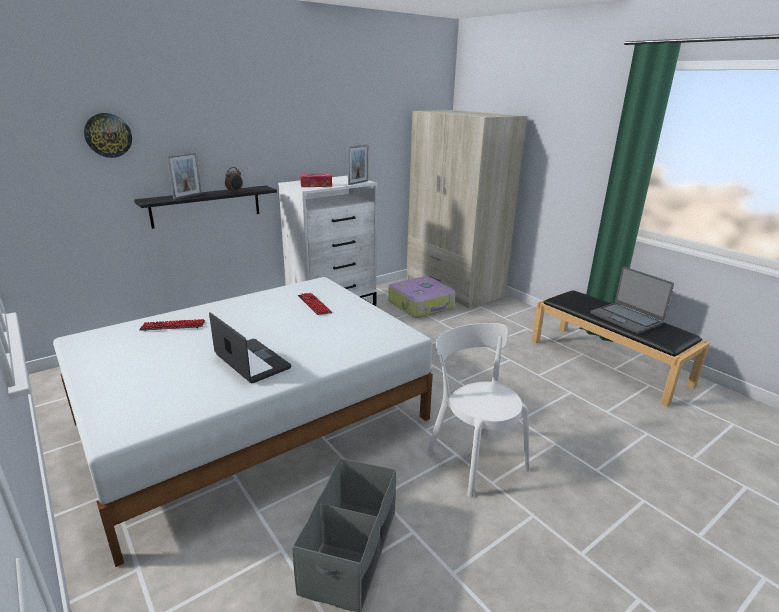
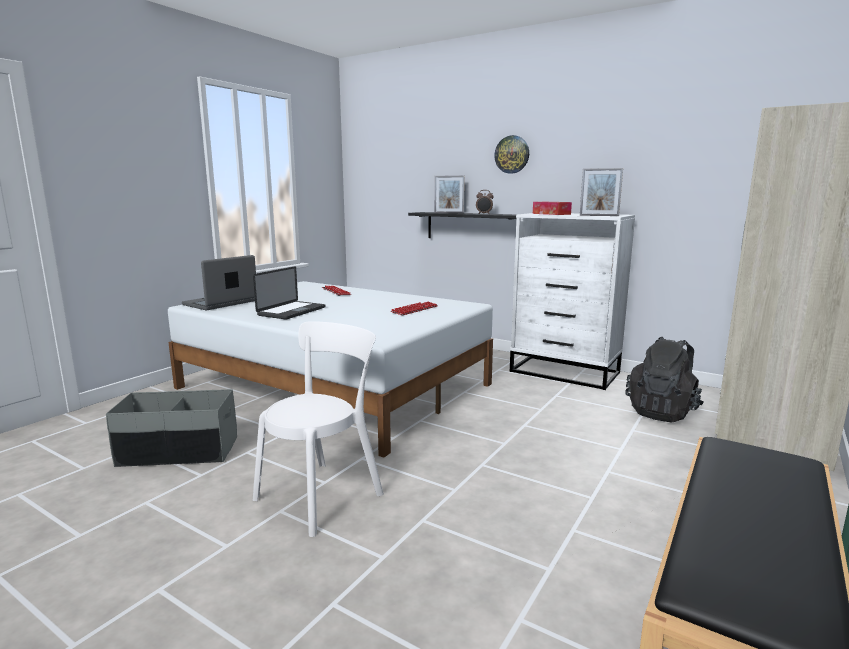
camera: 70 degrees right, 10 degrees down
wall clock [84,113,132,158] -> wall clock moved to [494,135,529,174]
suitcase [388,276,456,318] -> black backpack [625,337,704,422]
laptop [590,267,674,334] -> laptop moved to [182,255,256,310]

